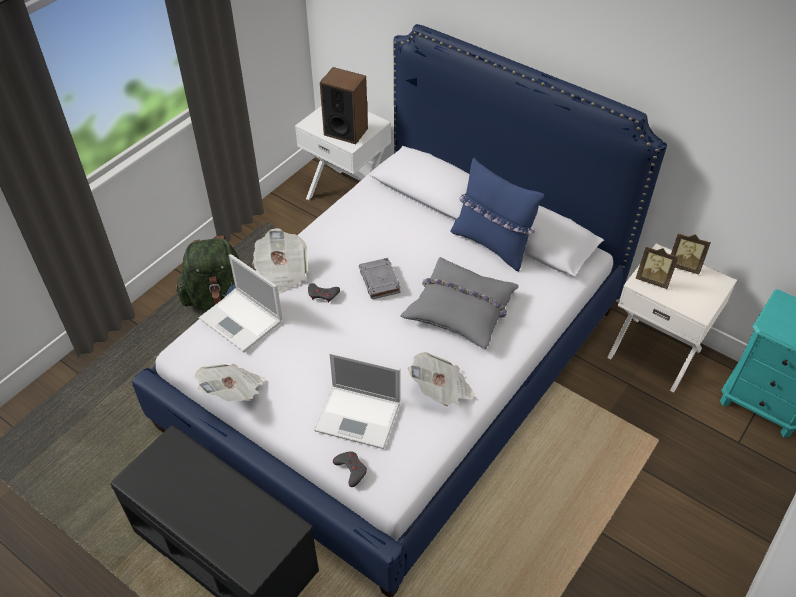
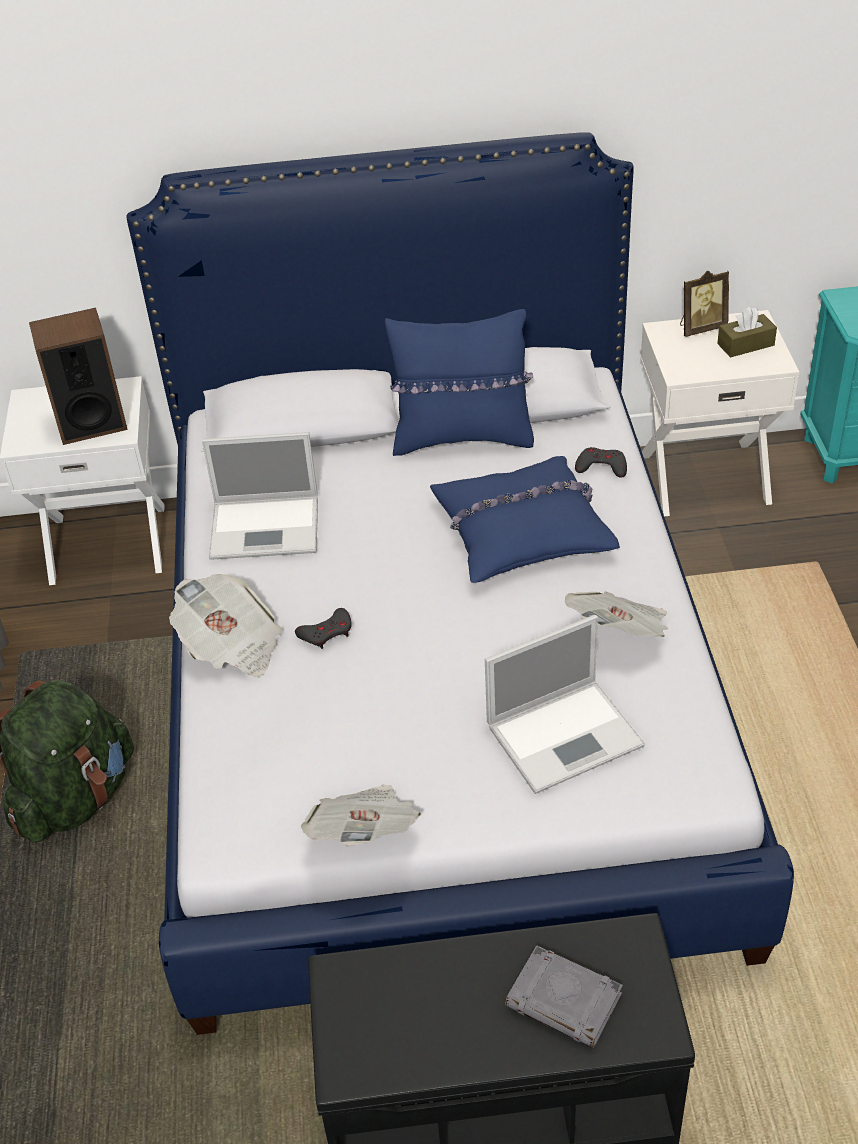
camera: 40 degrees left, 5 degrees down
laptop [199,254,283,352] -> laptop moved to [202,432,318,560]
grey game controller [333,451,367,487] -> grey game controller moved to [575,447,627,477]
grey book [359,258,401,299] -> grey book moved to [505,945,623,1048]
grey pillow [401,257,519,349] -> blue pillow [430,456,620,583]
picture frame [636,247,679,289] -> none
none -> brown tissue box [717,307,777,358]

